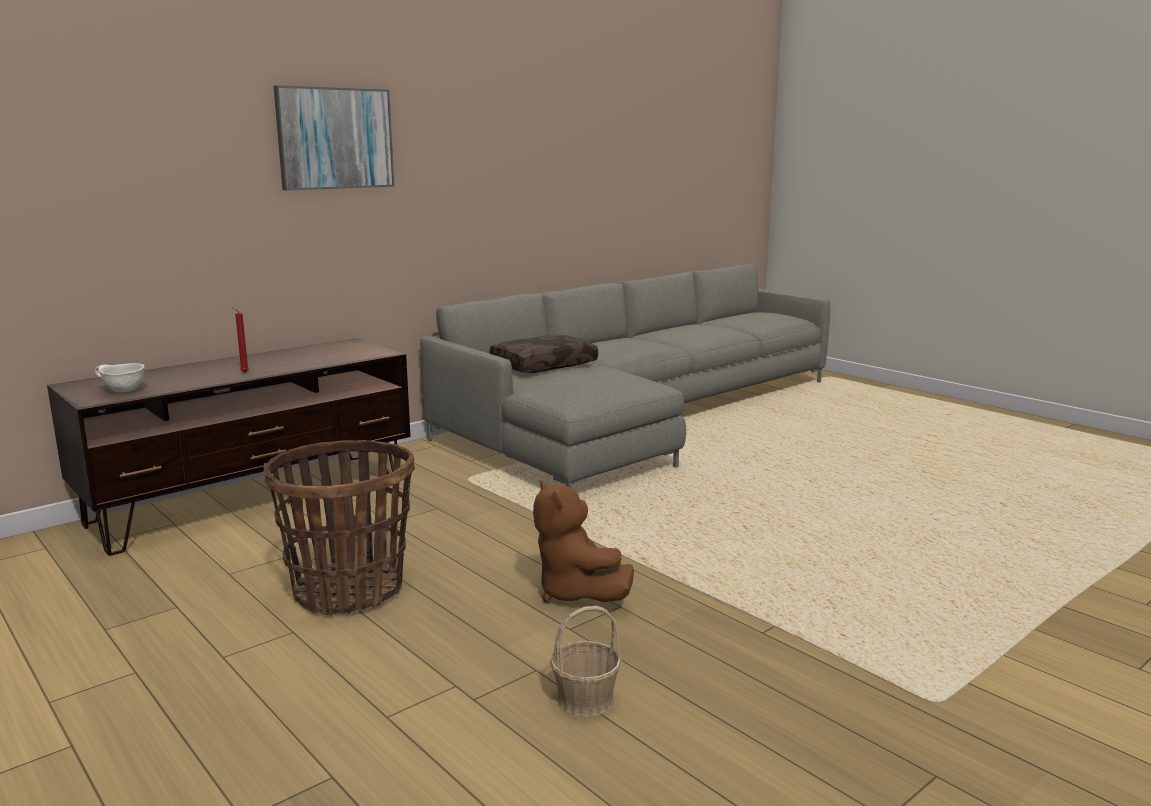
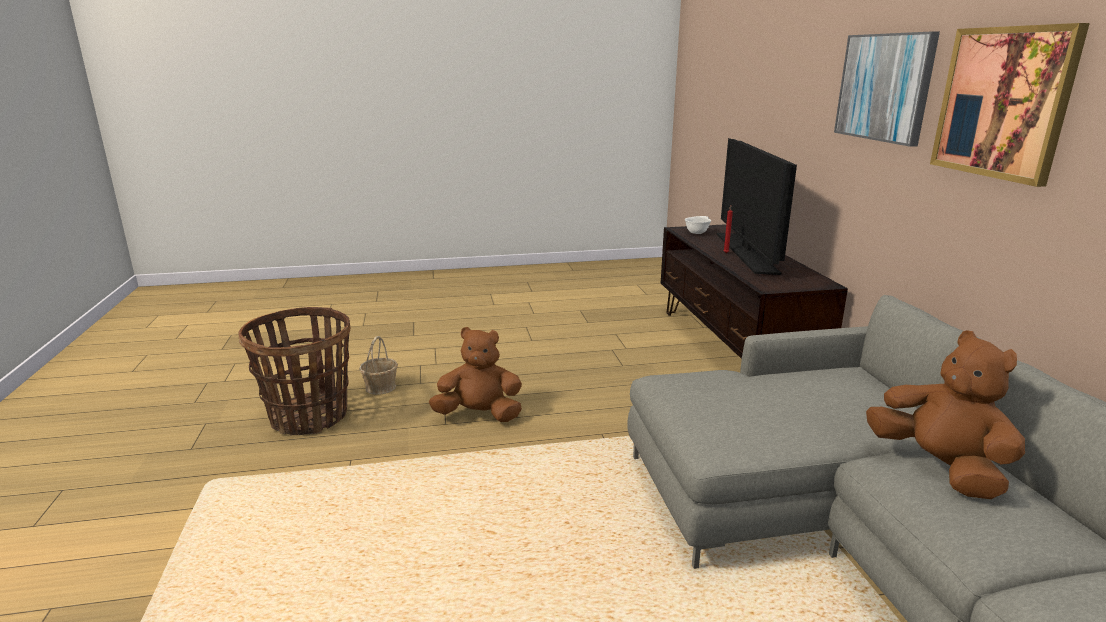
camera: 120 degrees right, 5 degrees up
basket [264,440,415,616] -> basket moved to [239,307,350,435]
brown pillow [490,335,598,373] -> none
none -> television [717,138,797,275]
none -> brown plush toy [866,330,1025,499]
none -> picture [930,23,1090,187]

